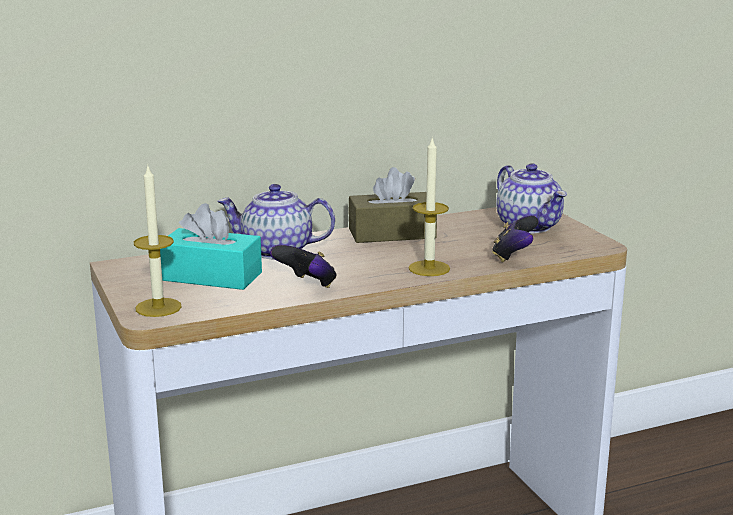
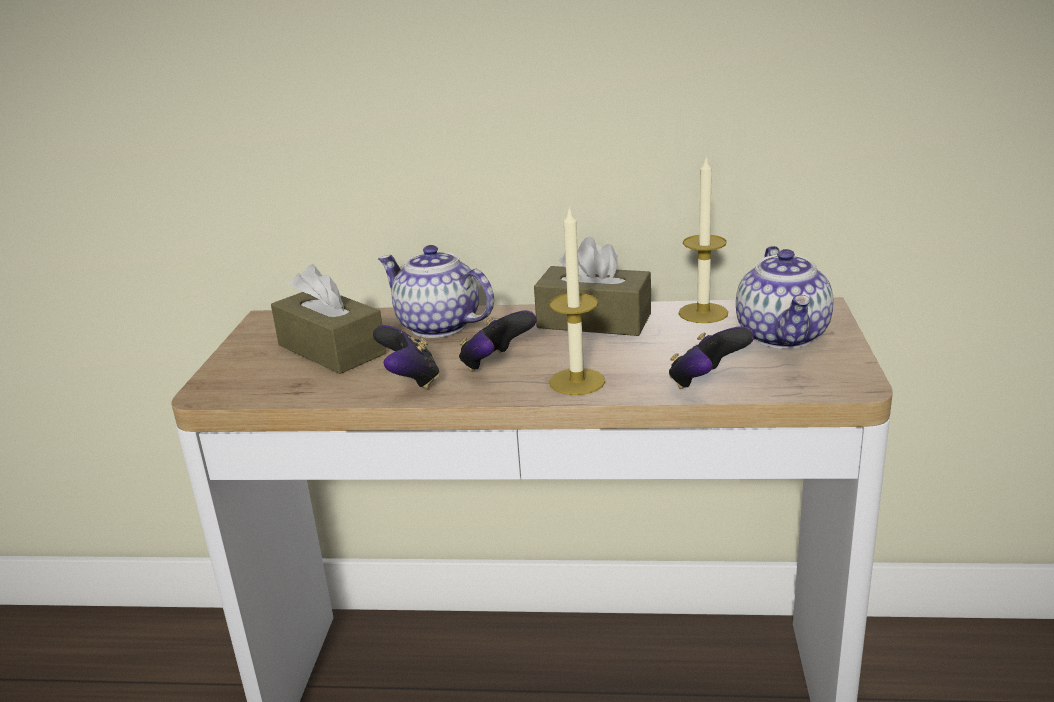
camera: 30 degrees right, 5 degrees up
candle [134,166,182,317] -> candle moved to [679,155,728,323]
turquoise tissue box [160,203,262,290] -> brown tissue box [271,264,386,374]
none -> game controller [459,310,537,371]

